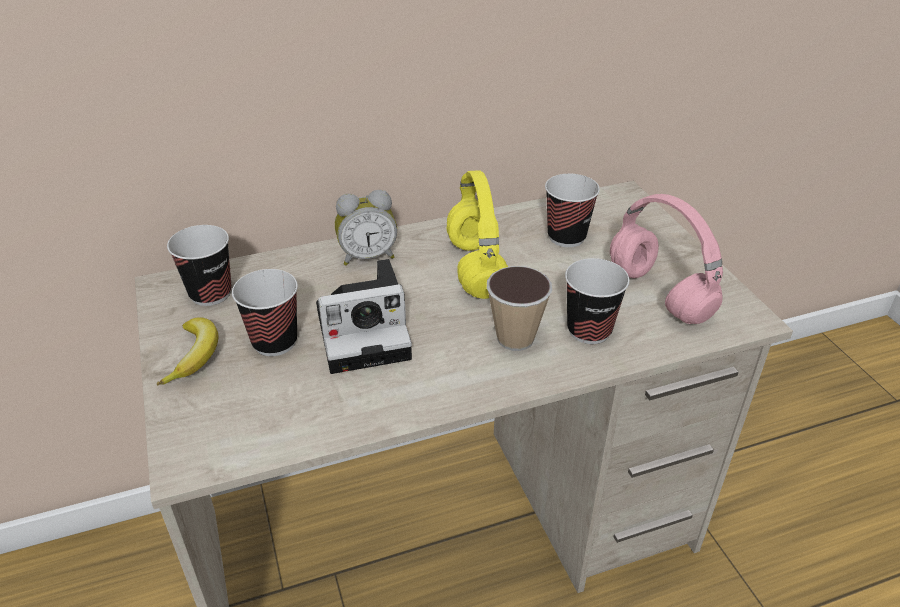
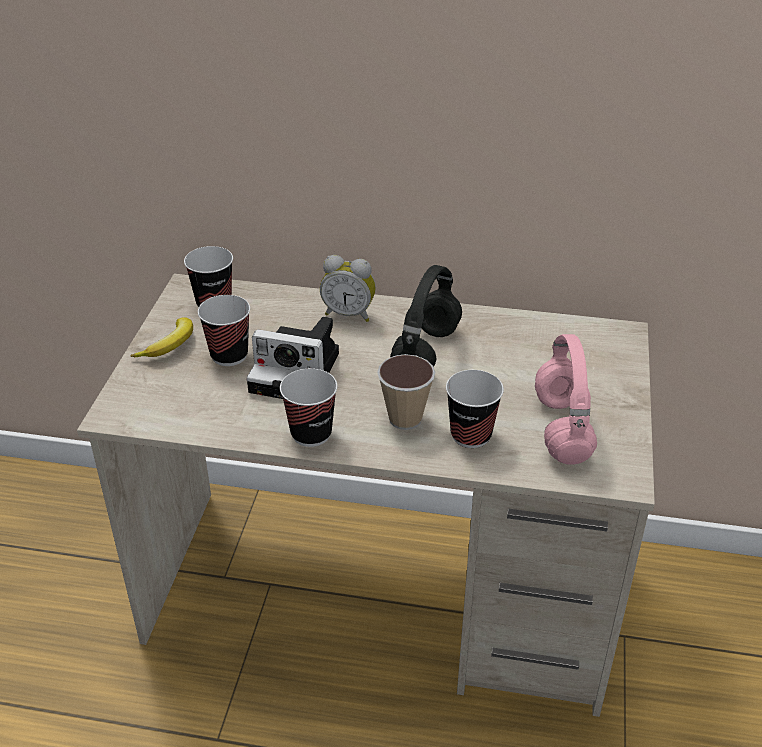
camera: 30 degrees right, 0 degrees up
yellow headphones [447,170,508,299] -> black headphones [390,265,462,367]
cup [545,174,600,247] -> cup moved to [280,368,337,447]

